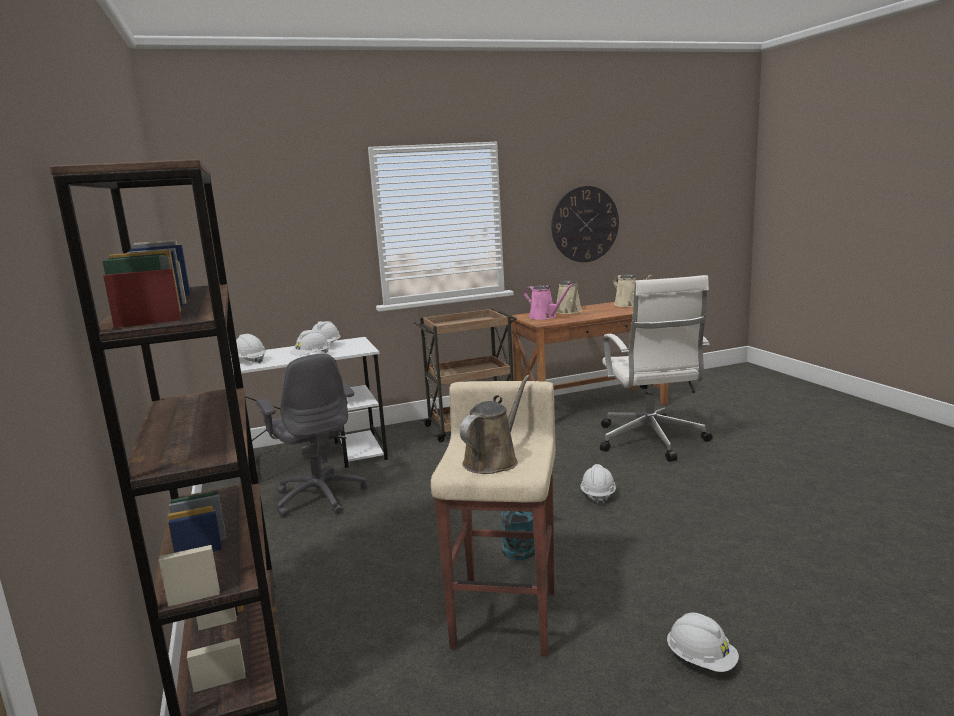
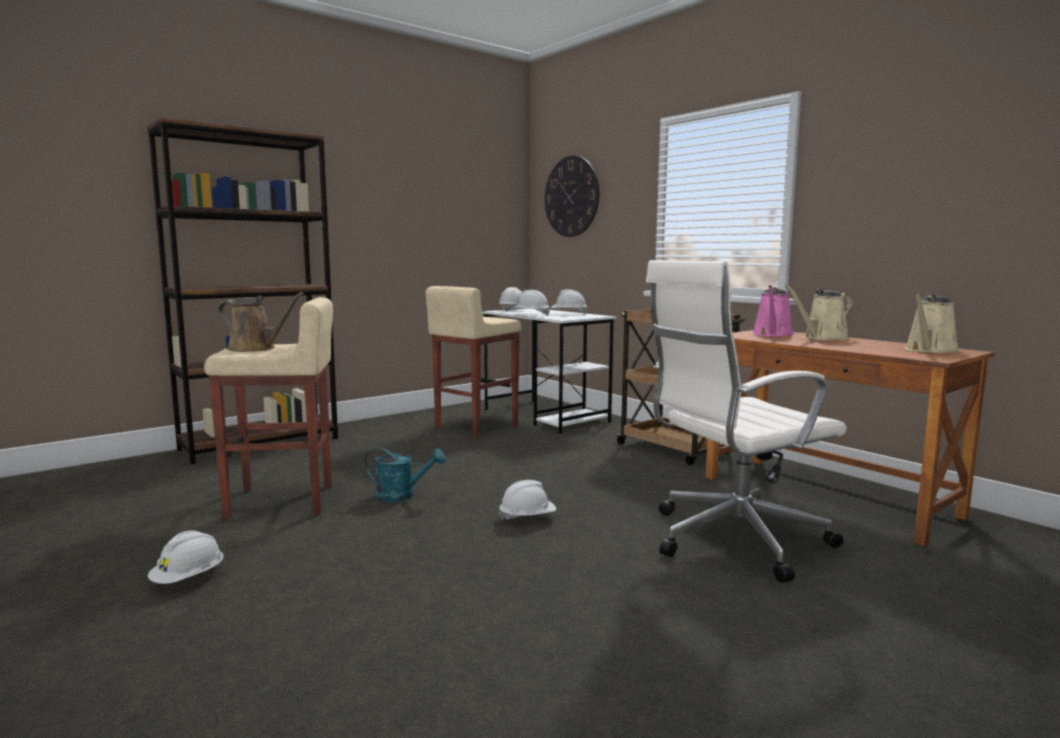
camera: 70 degrees right, 5 degrees down
grey office chair [256,354,367,517] -> beige stool [426,286,521,438]
wall clock [551,186,619,262] -> wall clock moved to [545,156,599,237]

